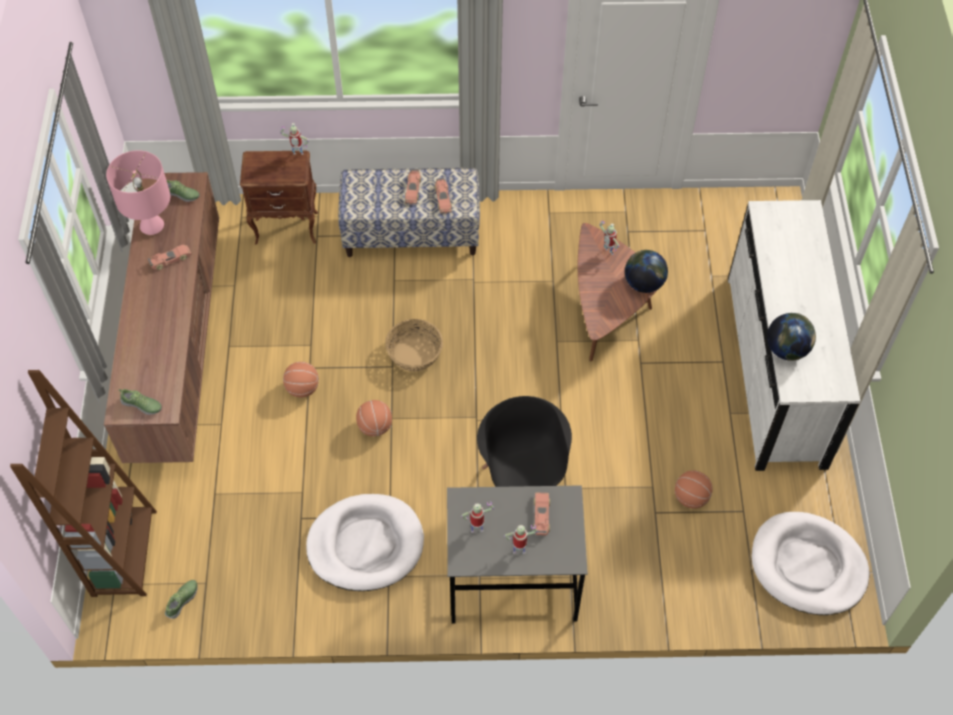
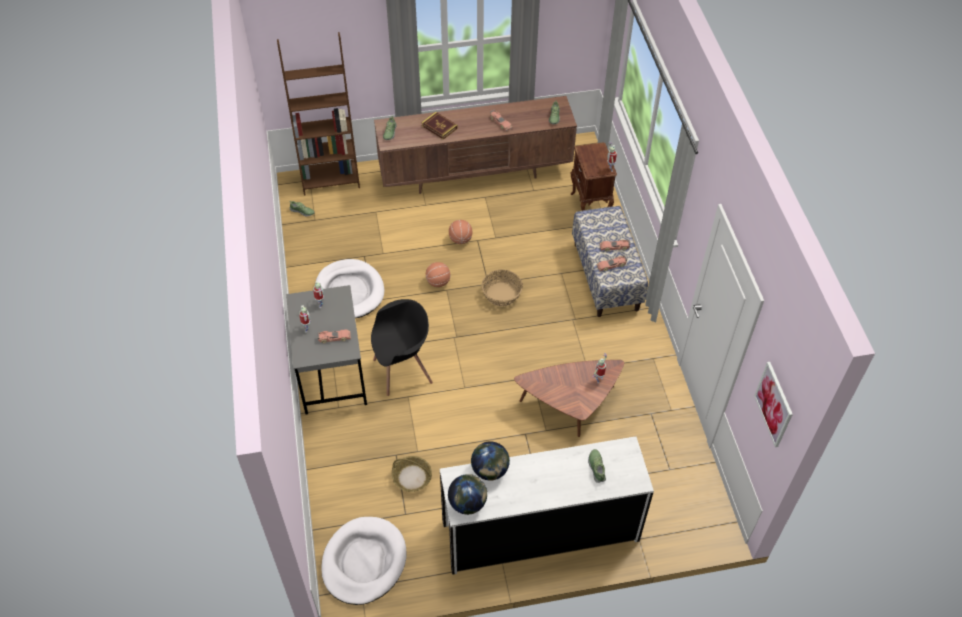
camera: 80 degrees right, 5 degrees down
pink table lamp [106,150,170,235] -> none
globe [625,250,668,293] -> globe moved to [448,474,487,515]
basketball [675,470,713,509] -> basket [392,456,432,492]
none -> book [421,112,457,140]
none -> shoe [588,449,606,483]
none -> picture [754,362,793,447]

